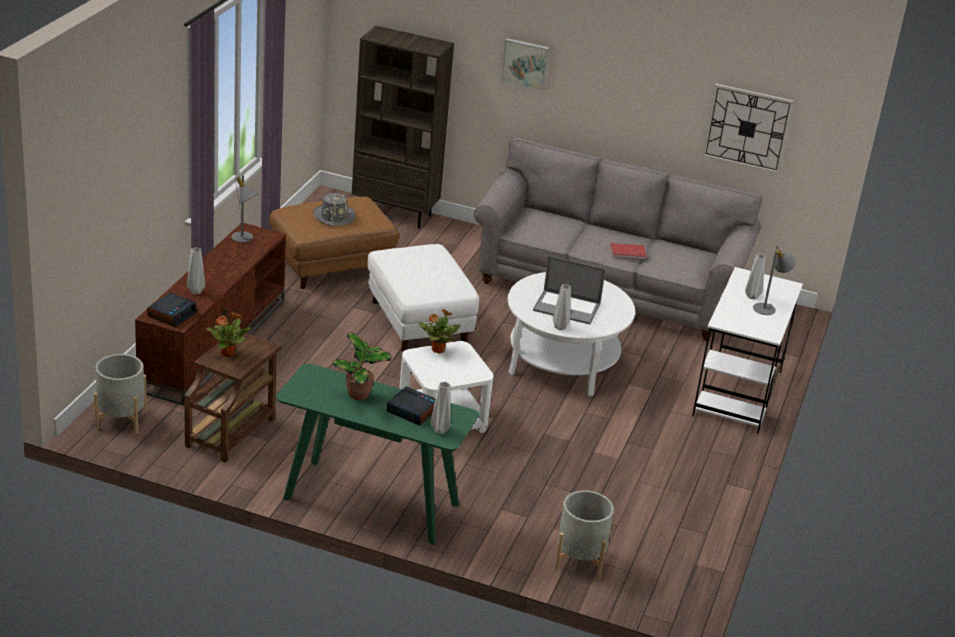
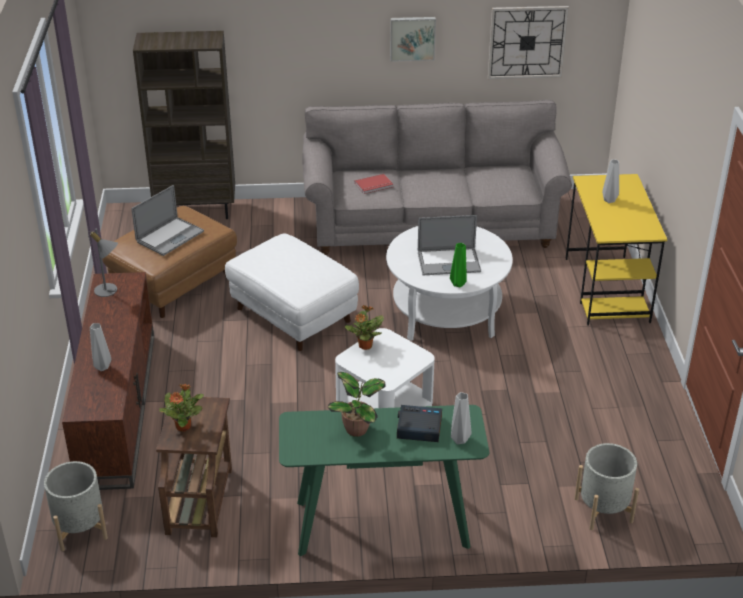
camera: 20 degrees left, 5 degrees up
alarm clock [147,293,197,327] -> none
grey hat [313,193,356,226] -> laptop [131,185,204,256]
picture [501,38,550,91] -> picture moved to [390,17,436,61]
grey vase [553,284,571,330] -> green vase [450,243,467,287]
red book [611,243,647,260] -> red book moved to [355,174,393,194]
white desk [692,267,803,434] -> yellow desk [566,174,668,326]
grey table lamp [753,246,796,315] -> none

